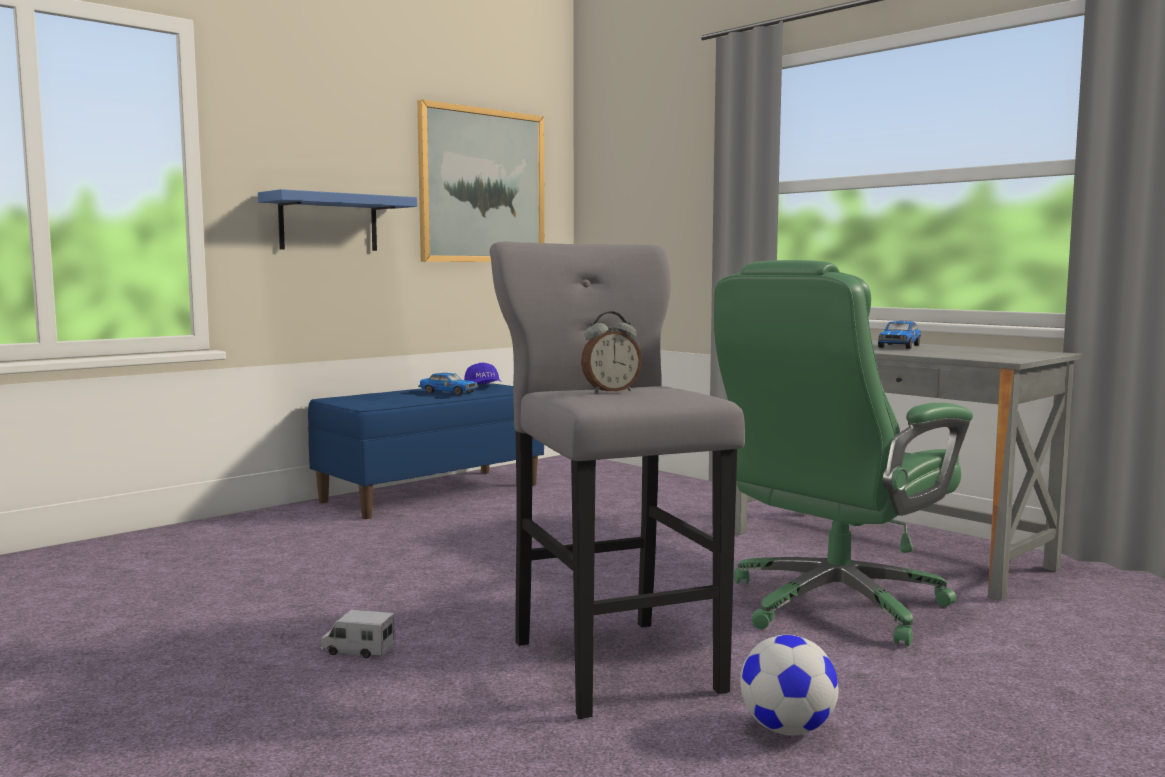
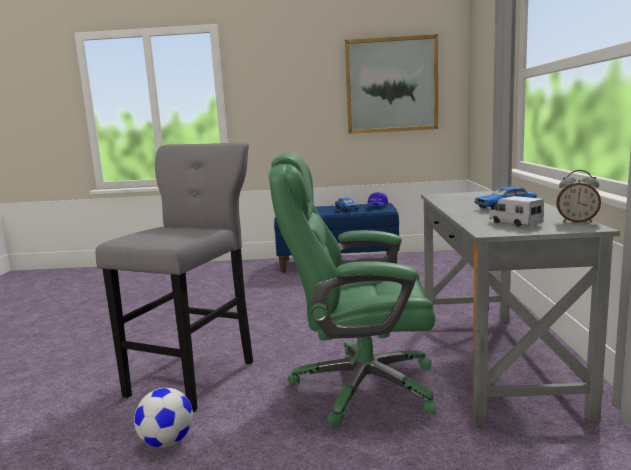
camera: 45 degrees right, 5 degrees up
blue shelf [258,189,417,251] -> none
toy truck [320,610,396,658] -> toy truck moved to [489,196,544,226]
alarm clock [581,311,642,393] -> alarm clock moved to [556,170,601,223]

